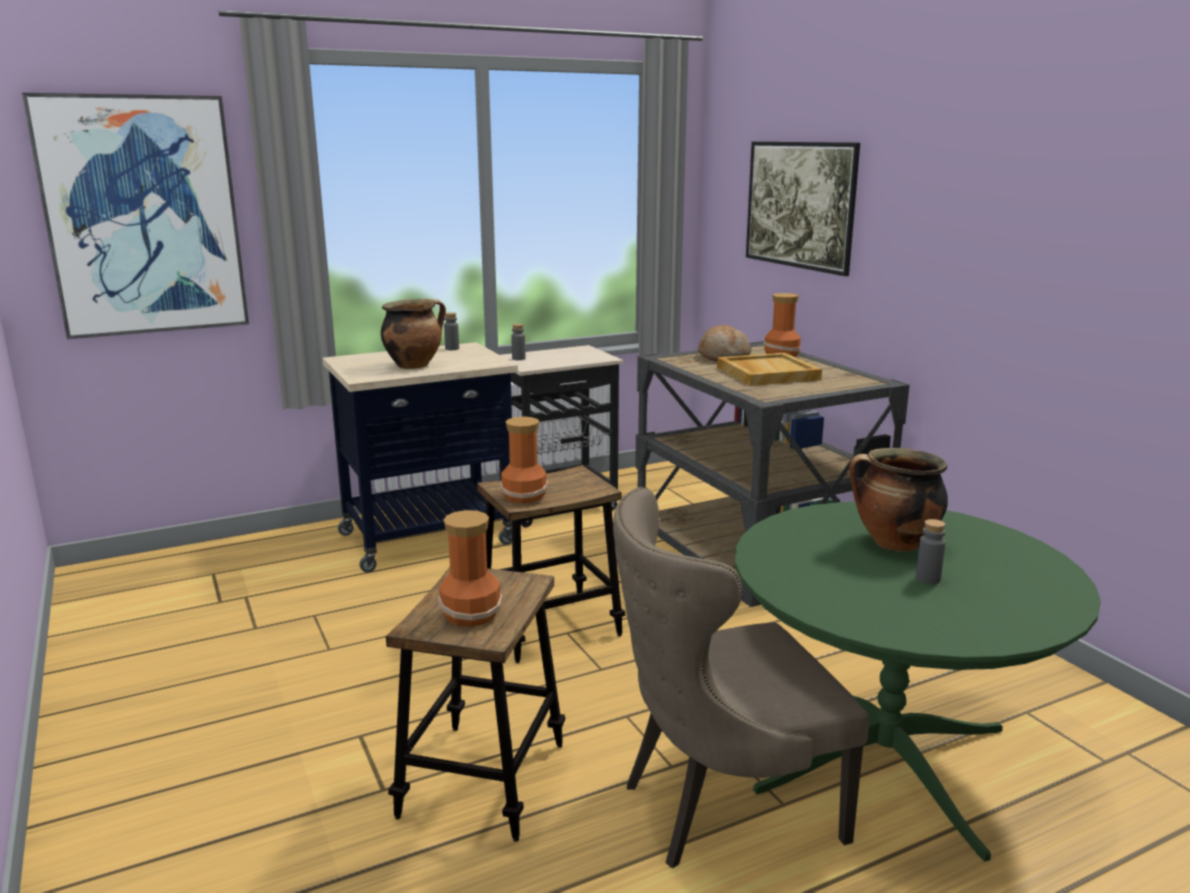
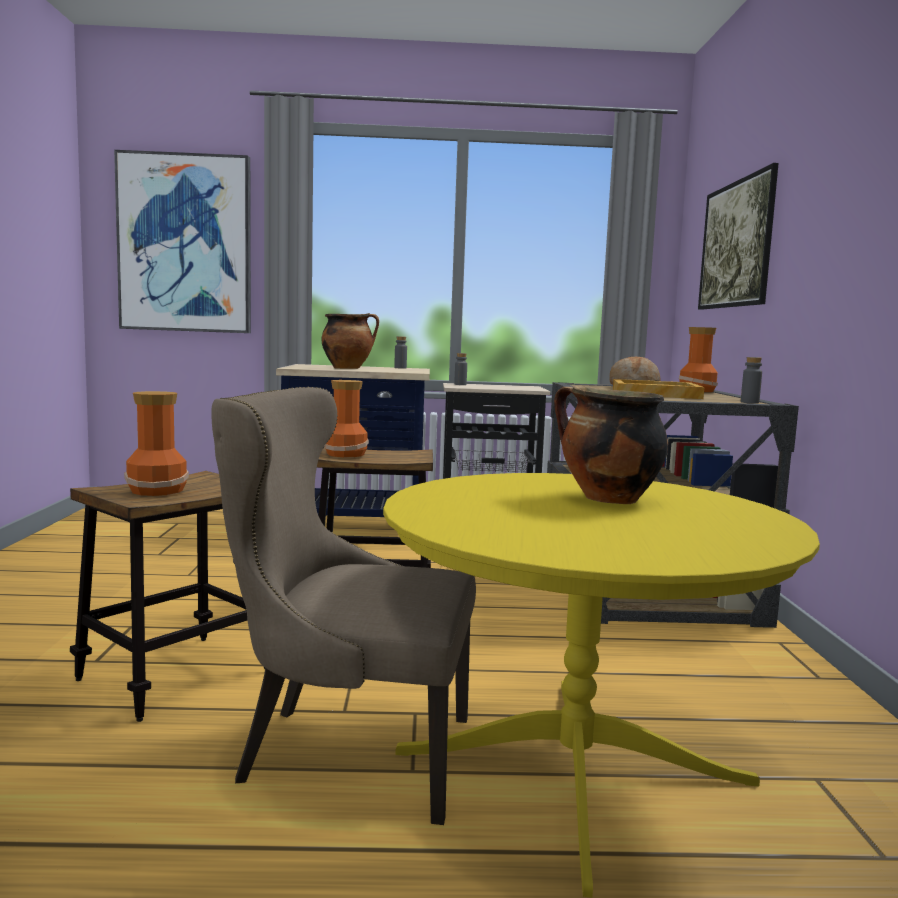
camera: 25 degrees right, 10 degrees down
green dining table [735,502,1101,862] -> yellow dining table [383,473,820,898]
grey bottle [916,519,946,584] -> grey bottle moved to [741,357,762,404]

